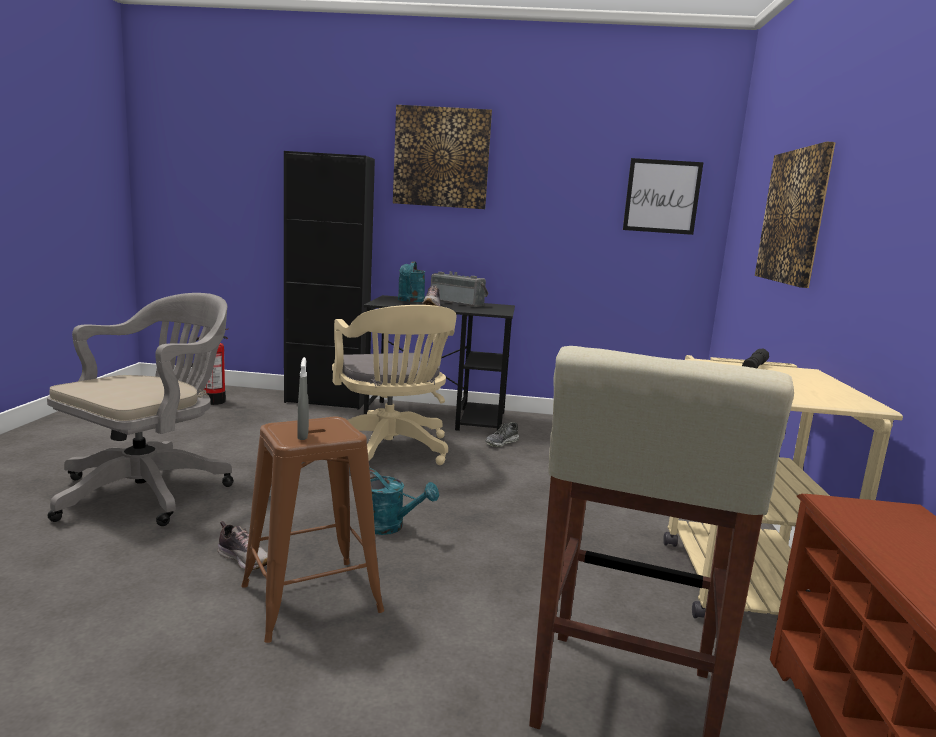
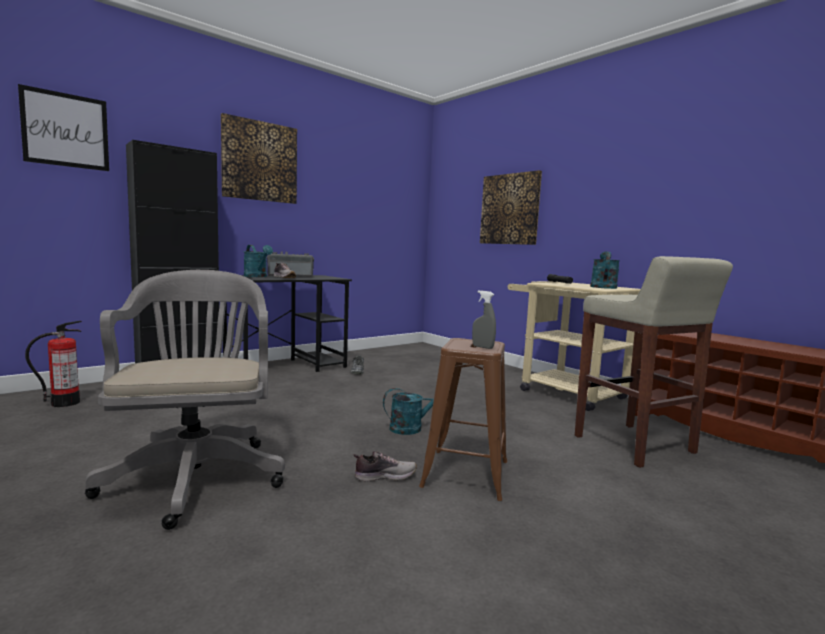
camera: 45 degrees left, 5 degrees down
beige office chair [332,305,457,465] -> none
picture [623,158,703,235] -> picture moved to [18,84,109,171]
none -> turquoise watering can [590,251,620,289]

